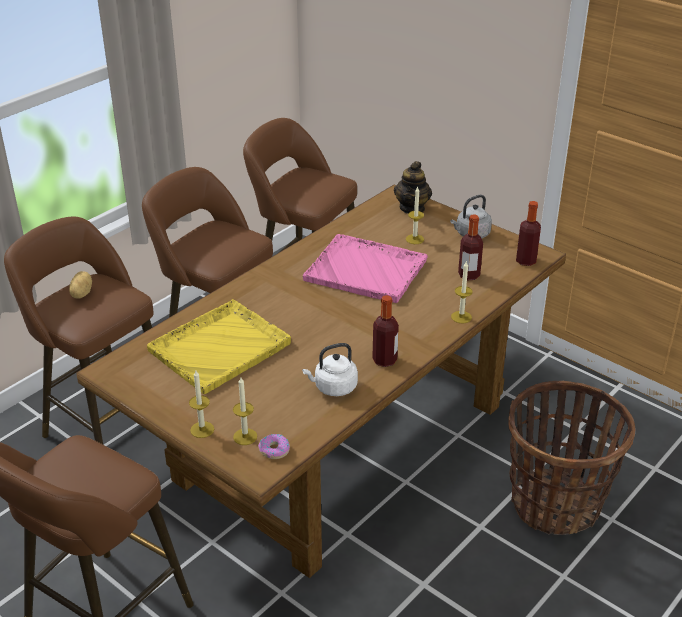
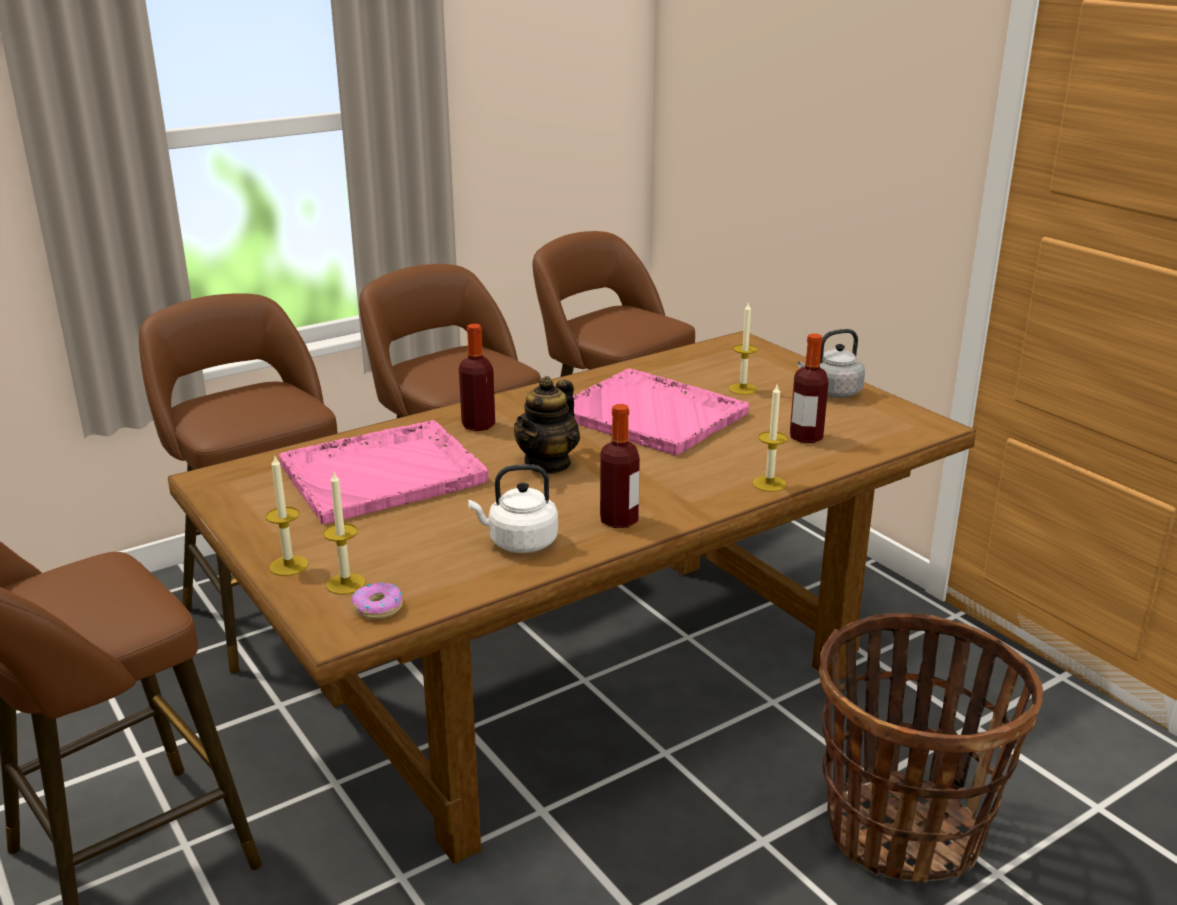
camera: 15 degrees right, 10 degrees down
potato [69,271,92,299] -> none
yellow tray [147,299,291,394] -> pink tray [279,420,489,524]
teapot [394,161,432,214] -> teapot moved to [514,376,580,474]
bottle [516,201,541,266] -> bottle moved to [459,324,495,431]

